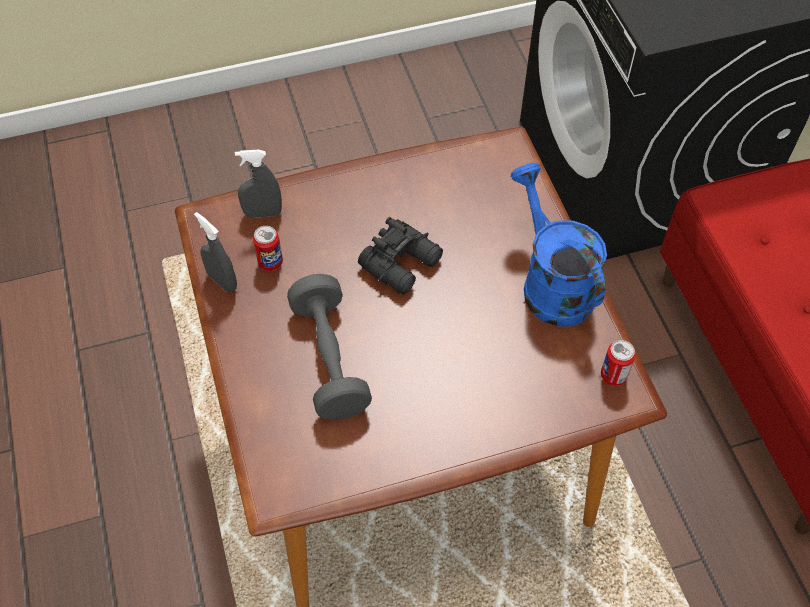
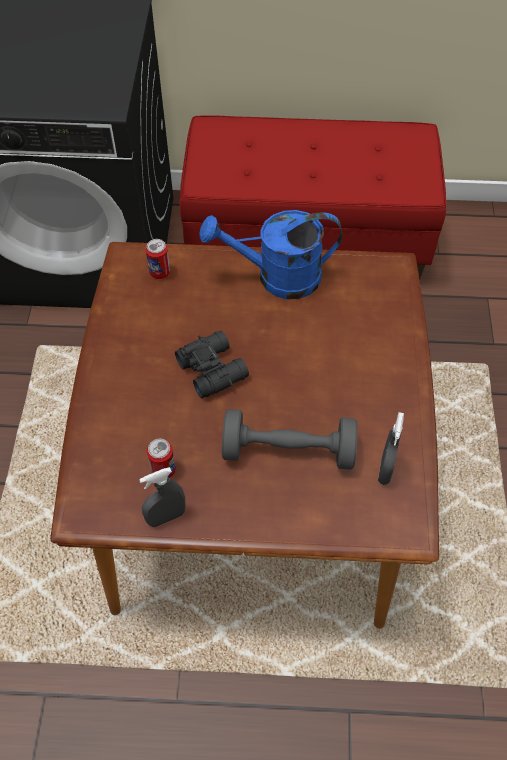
camera: 70 degrees left, 0 degrees up
grey spray bottle [235,150,282,218] -> grey spray bottle moved to [378,412,404,485]
can [601,340,636,386] -> can moved to [146,239,170,279]

